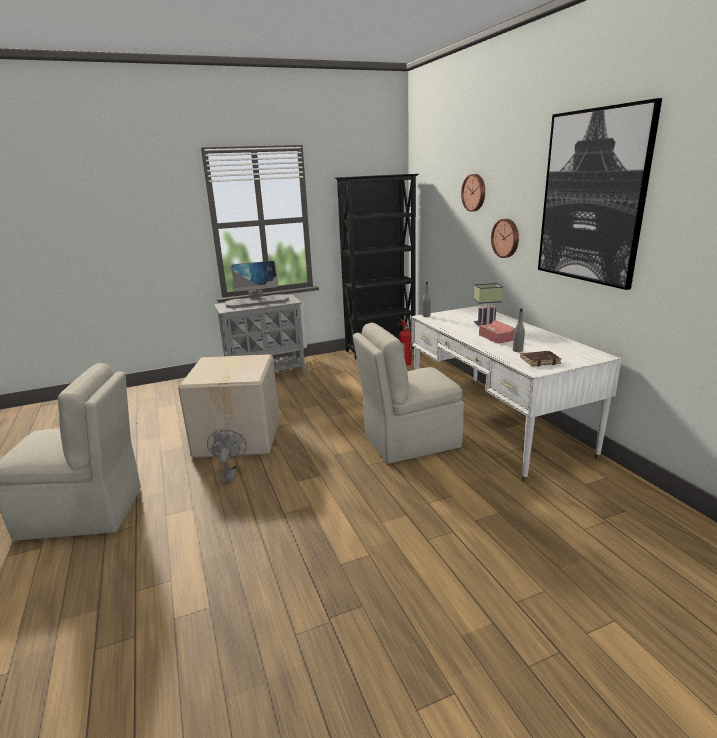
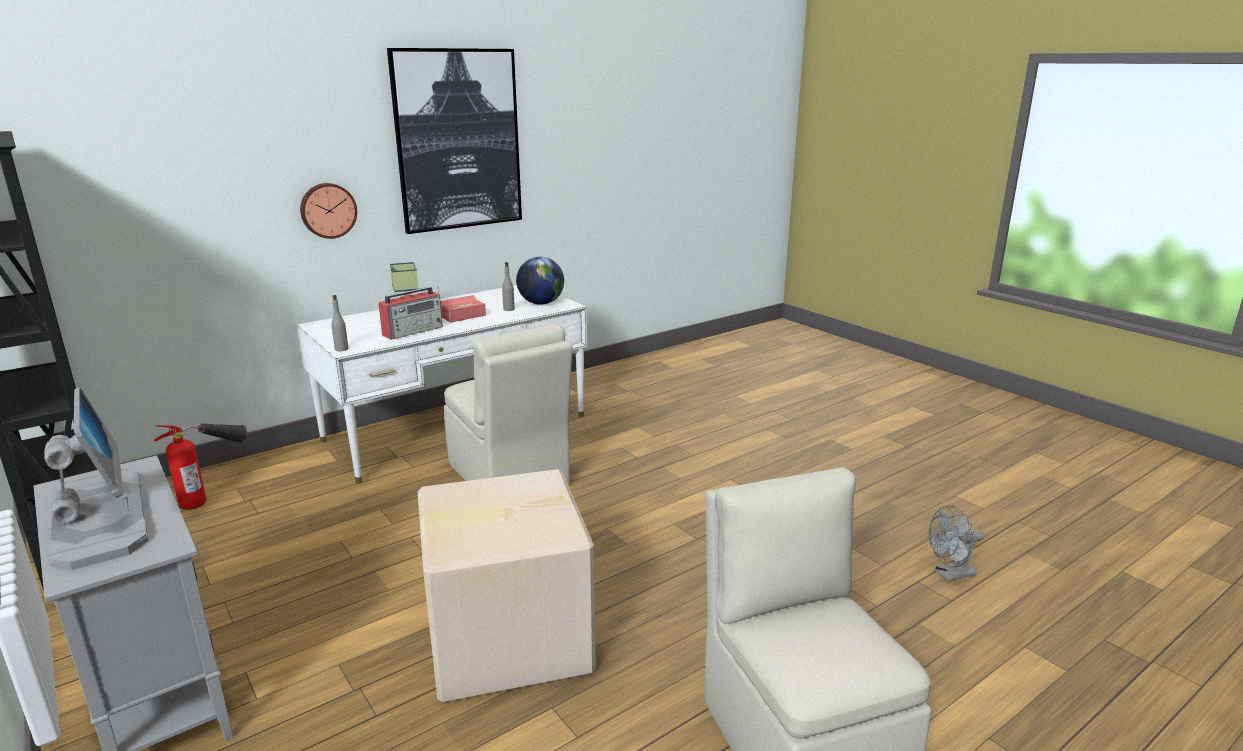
camera: 105 degrees left, 0 degrees up
grey fan [207,429,247,482] -> grey fan moved to [928,505,984,582]
wall clock [461,174,485,212] -> none
brown book [520,351,561,367] -> globe [516,257,564,305]
none -> radio [378,286,443,340]

